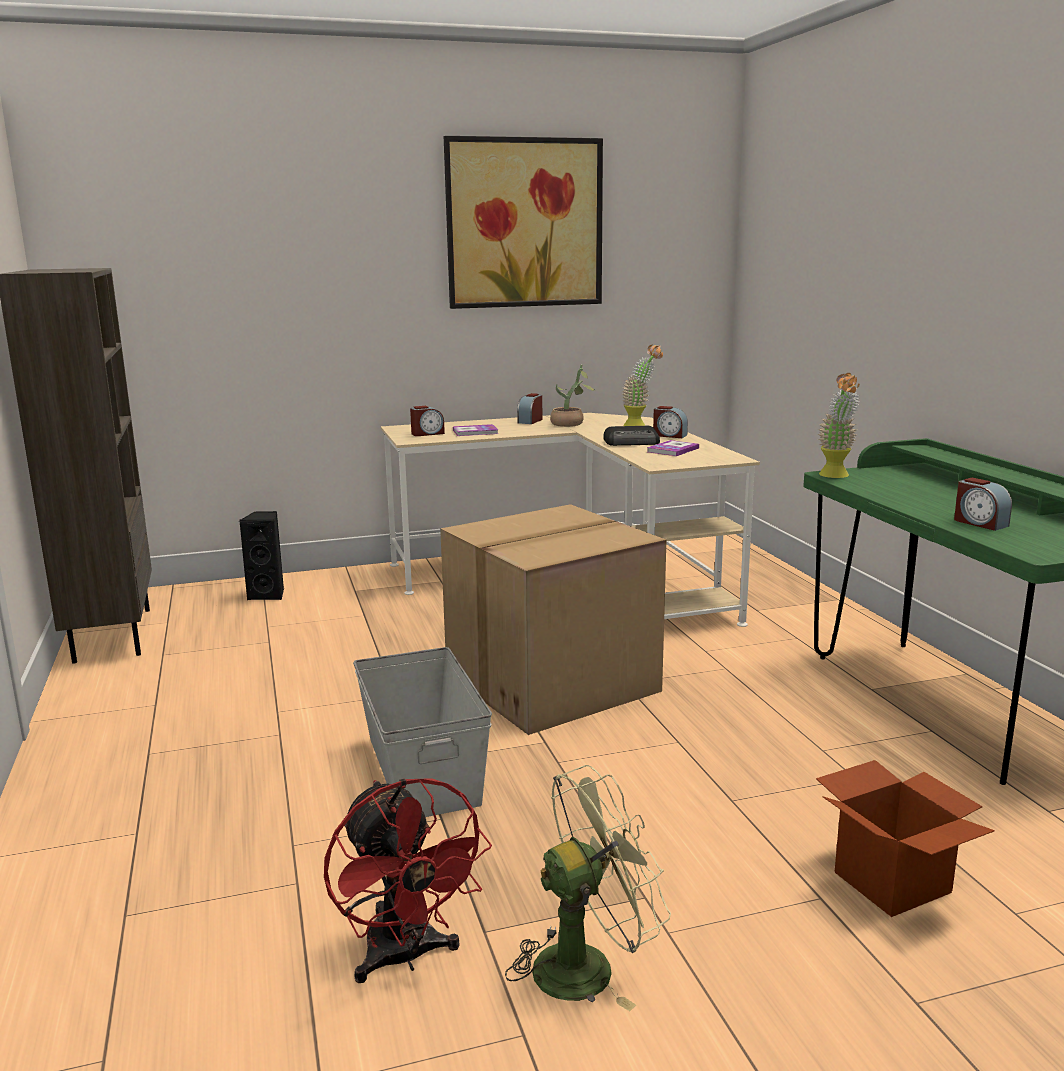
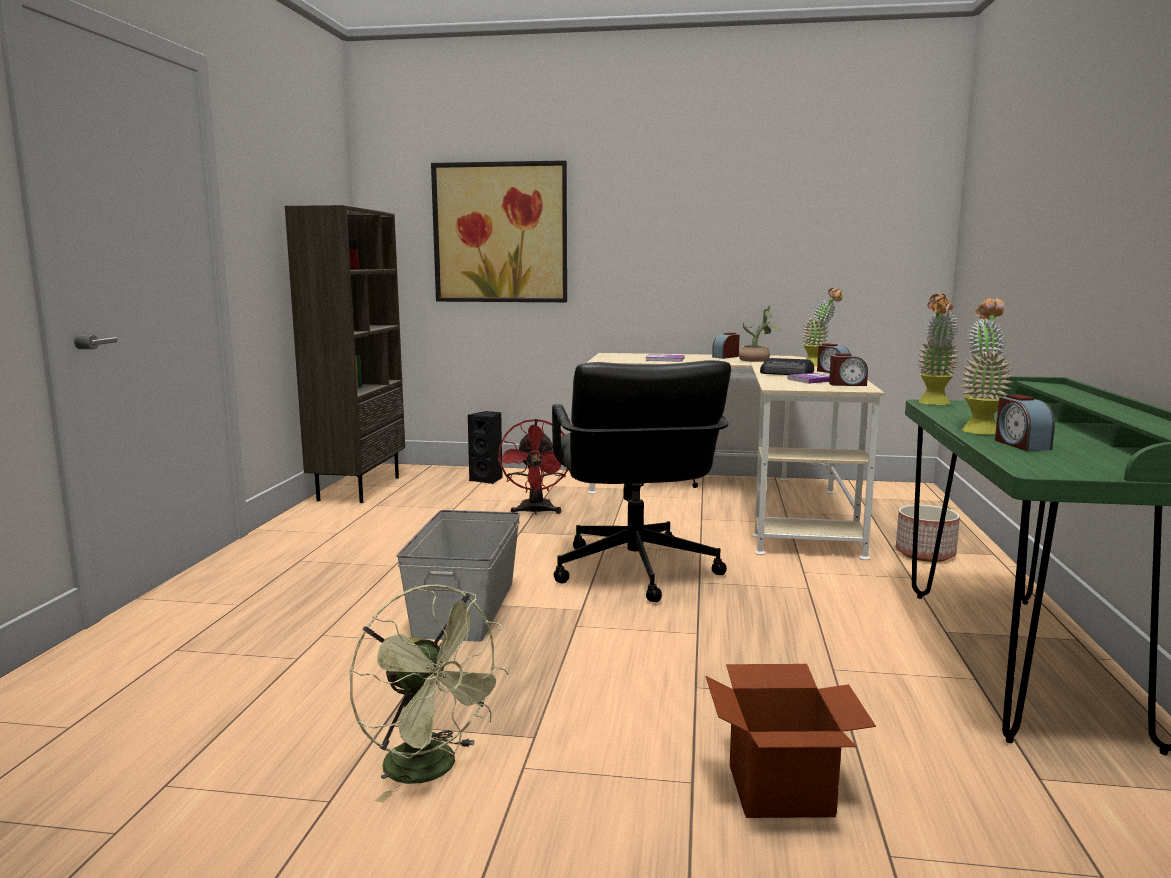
camera: 25 degrees right, 5 degrees down
red fan [324,778,492,983] -> red fan moved to [498,419,568,515]
alarm clock [410,406,445,436] -> alarm clock moved to [829,353,868,386]
cardboard box [440,504,666,735] -> black office chair [552,360,731,602]
picture [444,136,603,309] -> picture moved to [431,160,567,302]
green fan [505,765,671,1011] -> green fan turned 45 degrees clockwise [350,585,510,803]
none -> planter [896,505,960,562]
none -> potted plant [960,298,1013,435]

